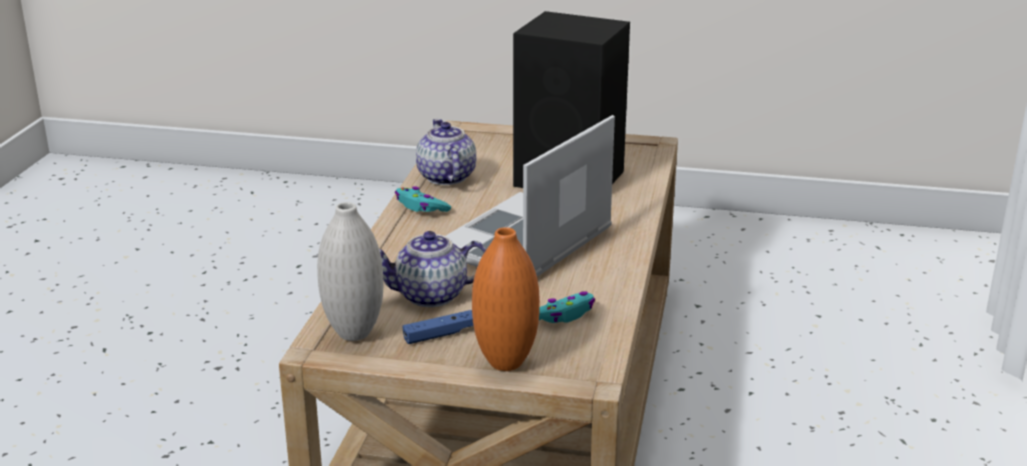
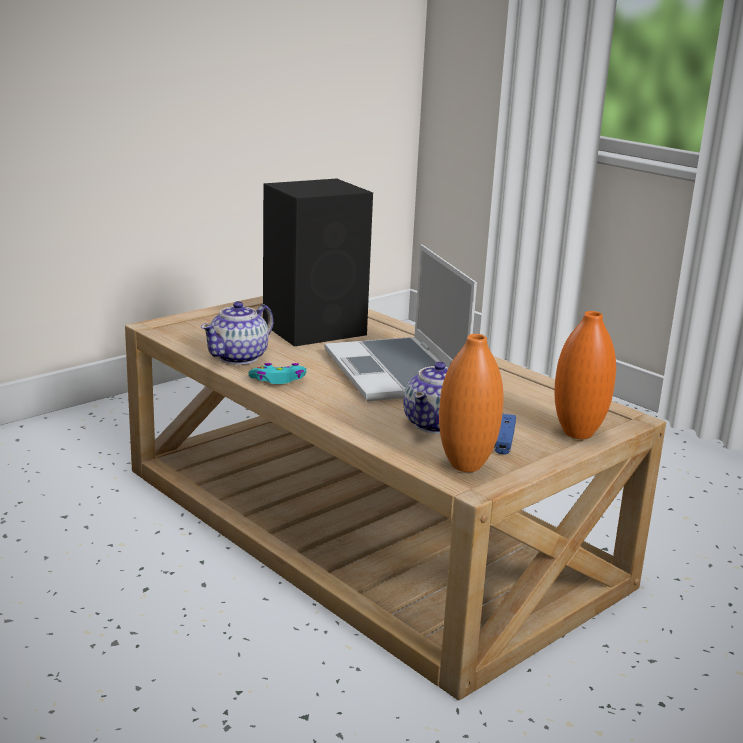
camera: 55 degrees left, 5 degrees down
white vase [317,202,384,341] -> orange vase [439,334,504,472]
teapot [416,119,476,185] -> teapot turned 75 degrees counterclockwise [201,301,273,365]
turquoise game controller [539,291,595,323] -> none

